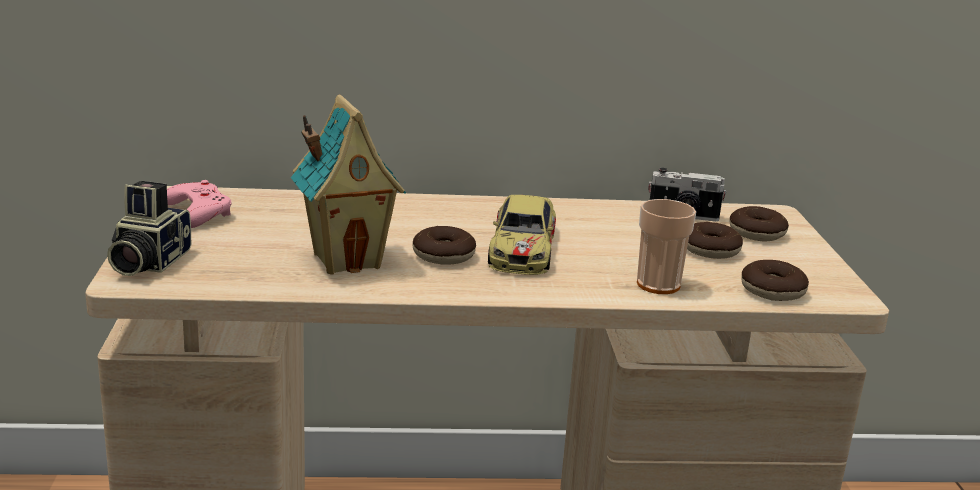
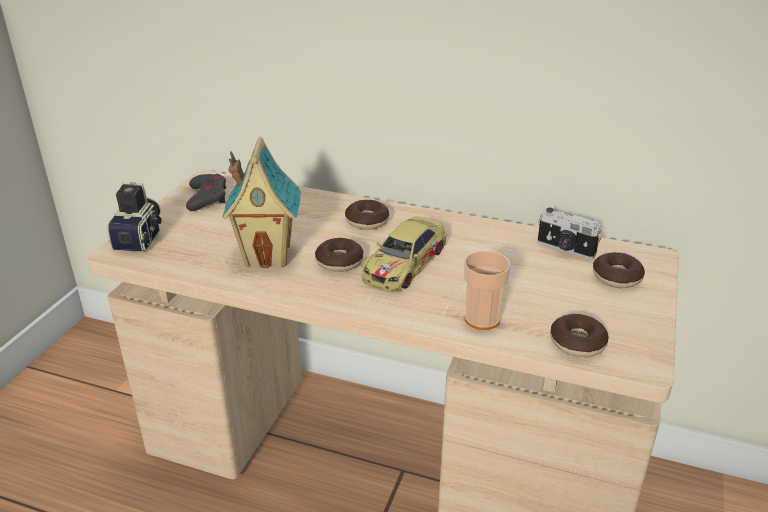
camera: 25 degrees right, 10 degrees up
camera [107,181,191,276] -> camera turned 150 degrees clockwise [107,182,162,252]
pink game controller [167,180,231,228] -> grey game controller [186,174,226,211]
donut [687,222,743,259] -> donut moved to [345,200,389,230]

